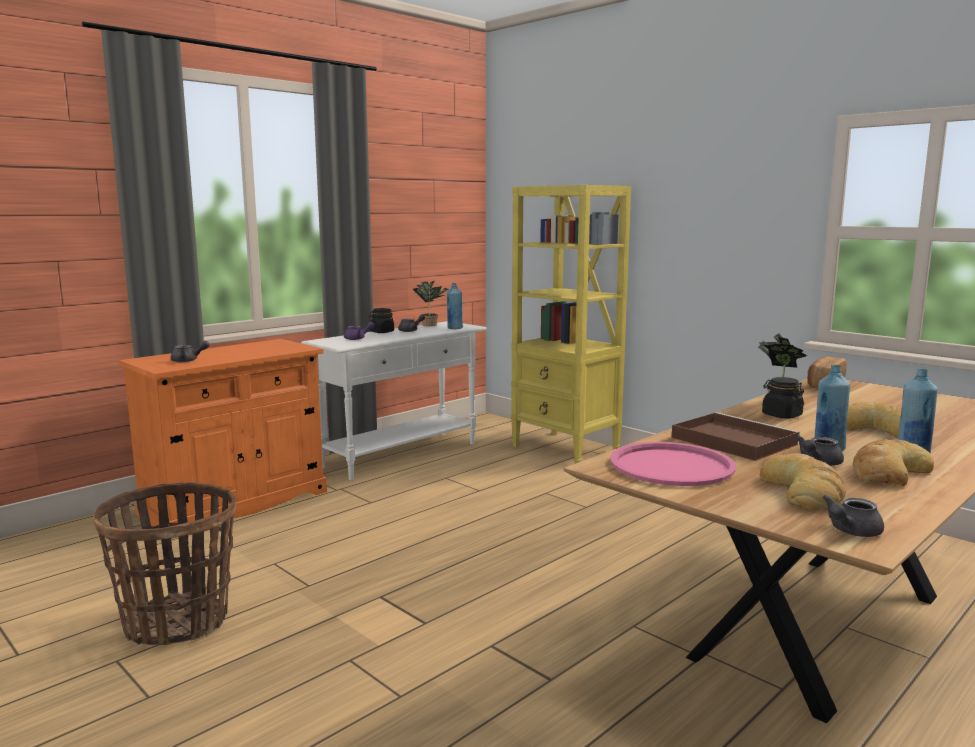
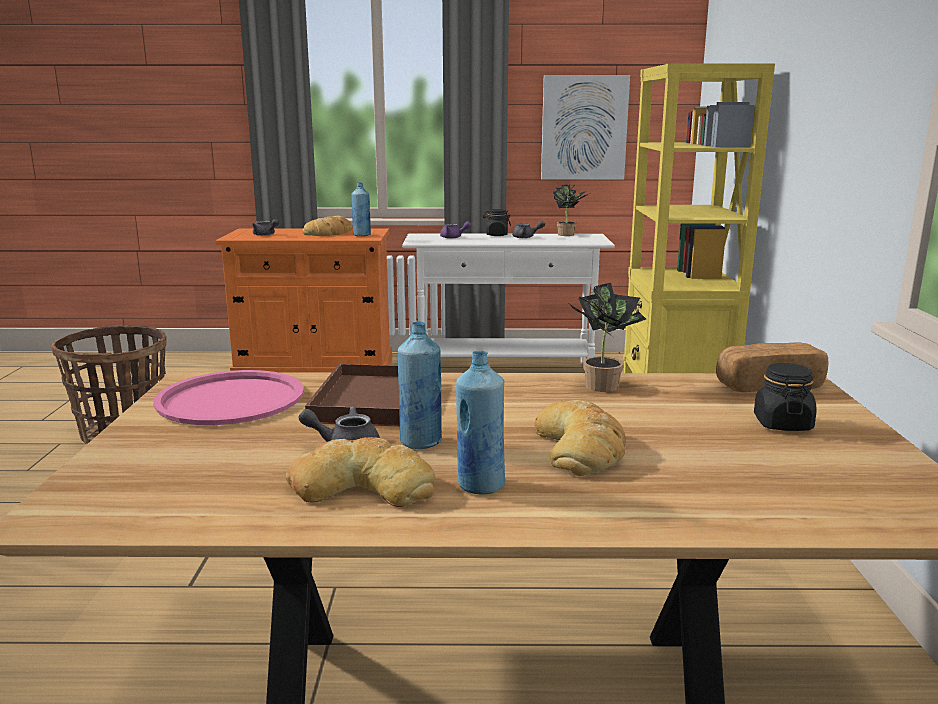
camera: 45 degrees right, 5 degrees up
blue bottle [447,283,463,329] -> blue bottle moved to [351,182,371,236]
bread [760,453,846,511] -> bread moved to [302,216,352,236]
black jar [762,377,804,418] -> black jar moved to [754,363,817,431]
grey teapot [823,495,884,537] -> none
none -> picture [541,75,630,179]

